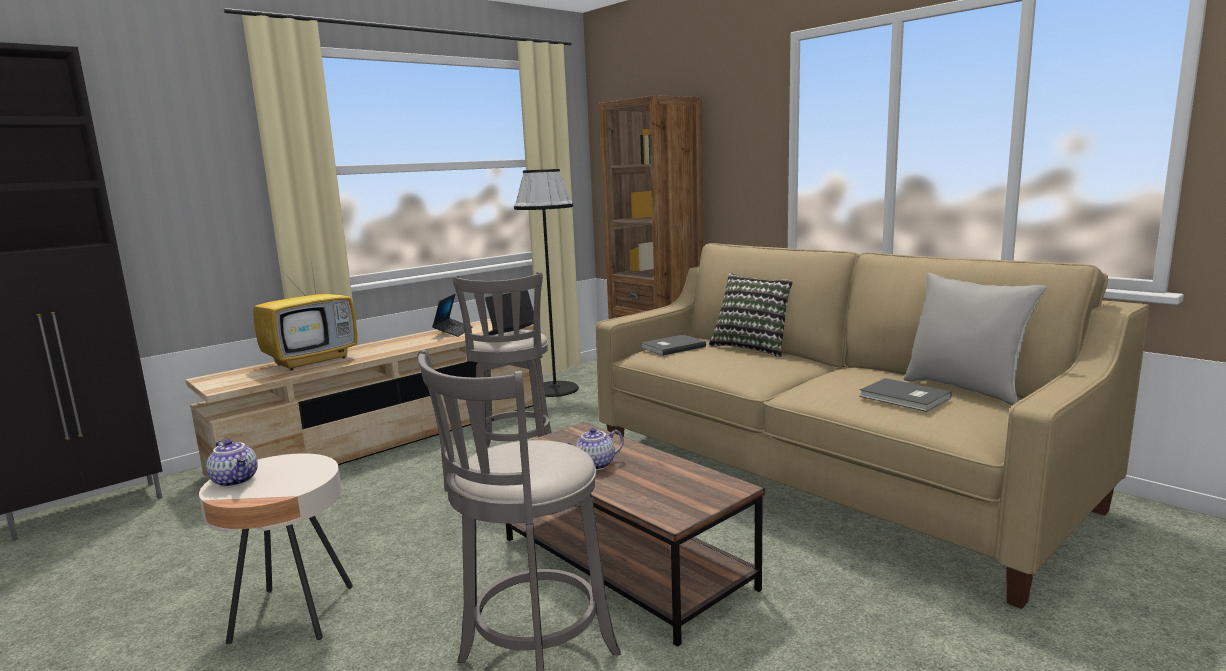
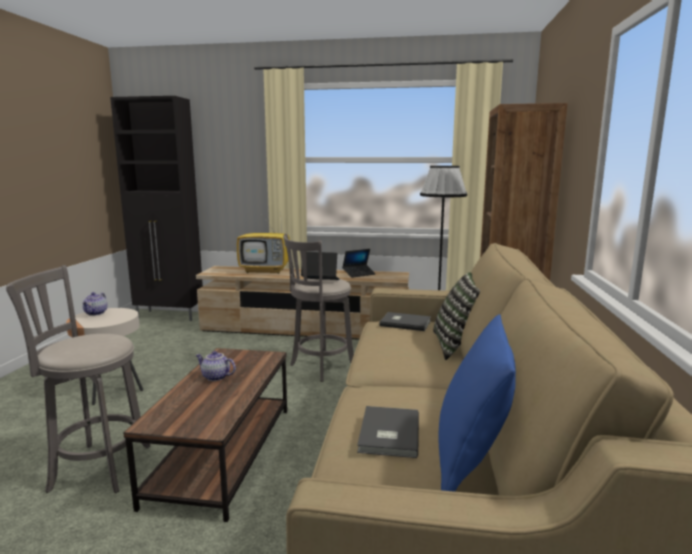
camera: 50 degrees right, 0 degrees up
grey pillow [904,273,1046,405] -> blue pillow [438,314,516,492]

